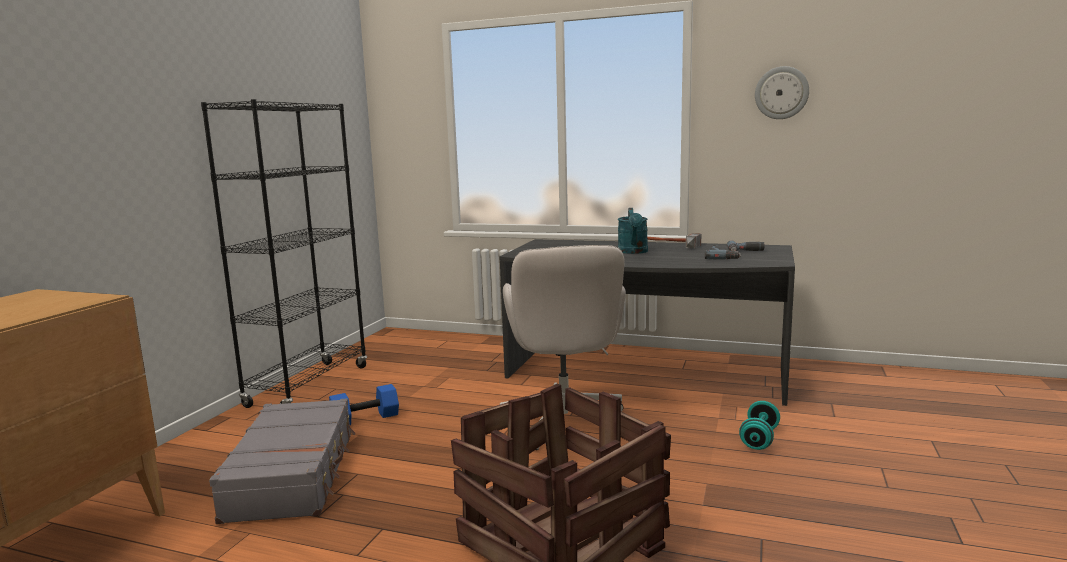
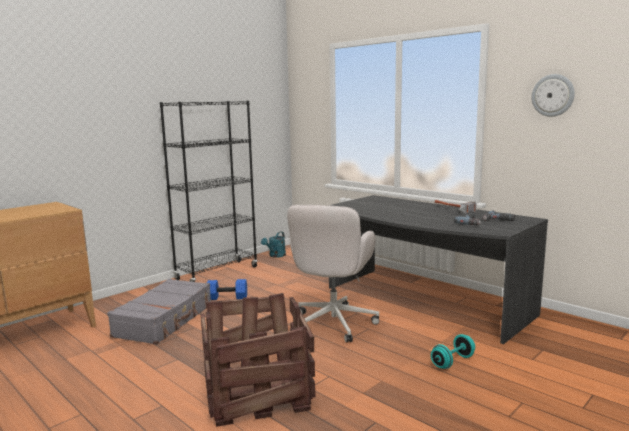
camera: 25 degrees right, 0 degrees up
turquoise watering can [618,208,648,254] -> turquoise watering can moved to [261,231,286,258]

